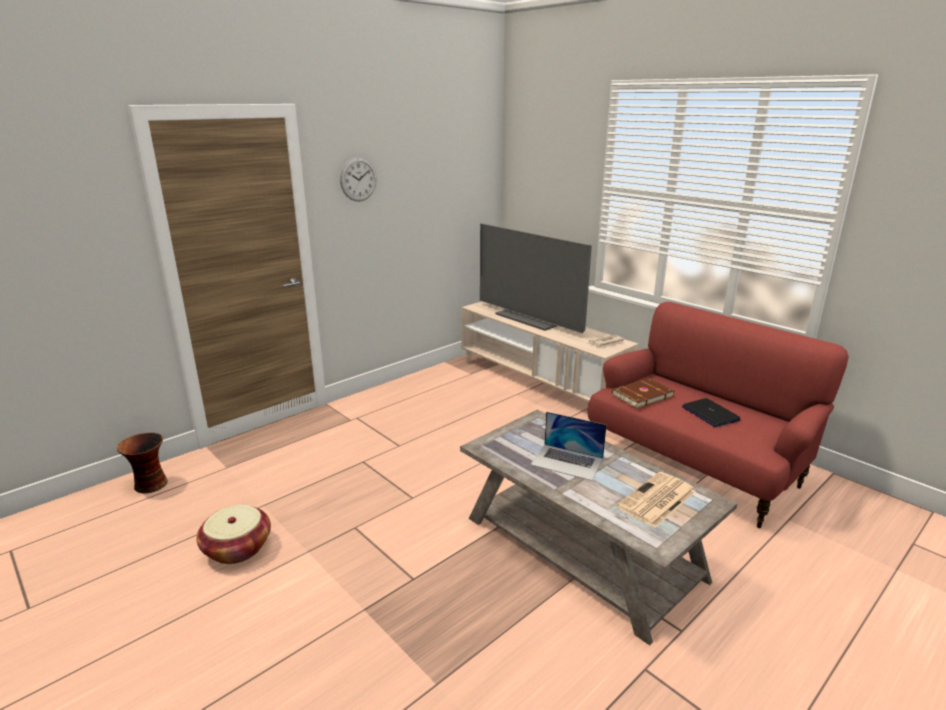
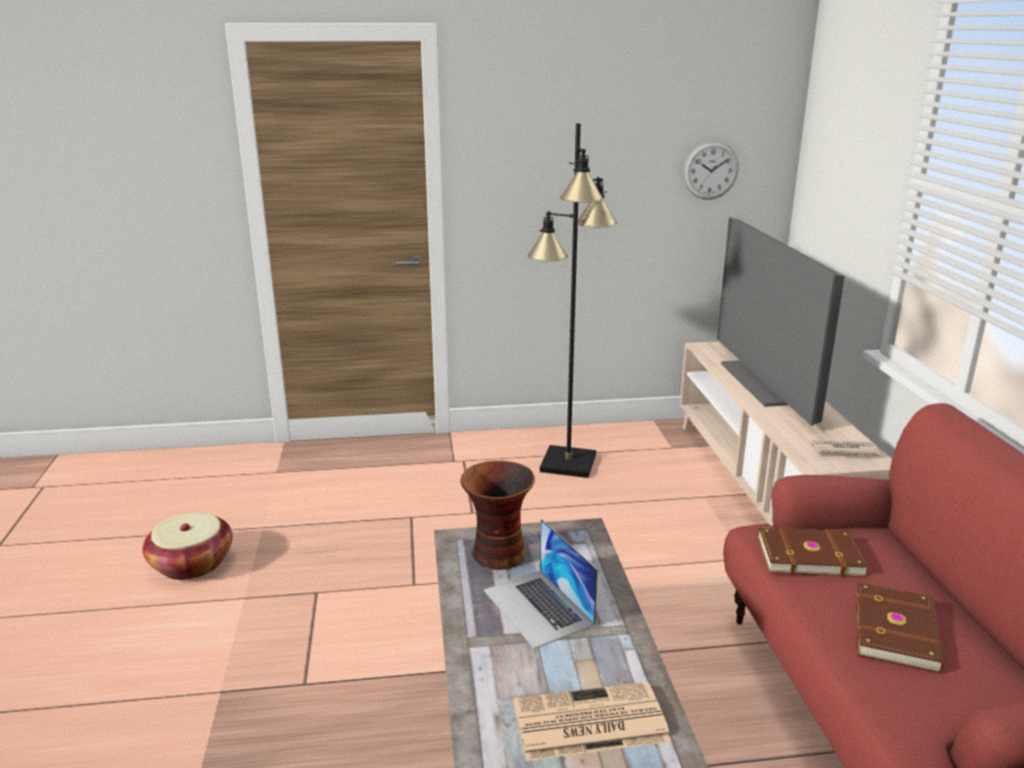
camera: 35 degrees right, 0 degrees up
vase [117,433,168,493] -> vase moved to [460,461,535,570]
wall clock [340,158,377,201] -> wall clock moved to [683,141,739,200]
laptop [682,398,741,427] -> brown book [855,582,944,673]
none -> black floor lamp [527,123,617,478]

